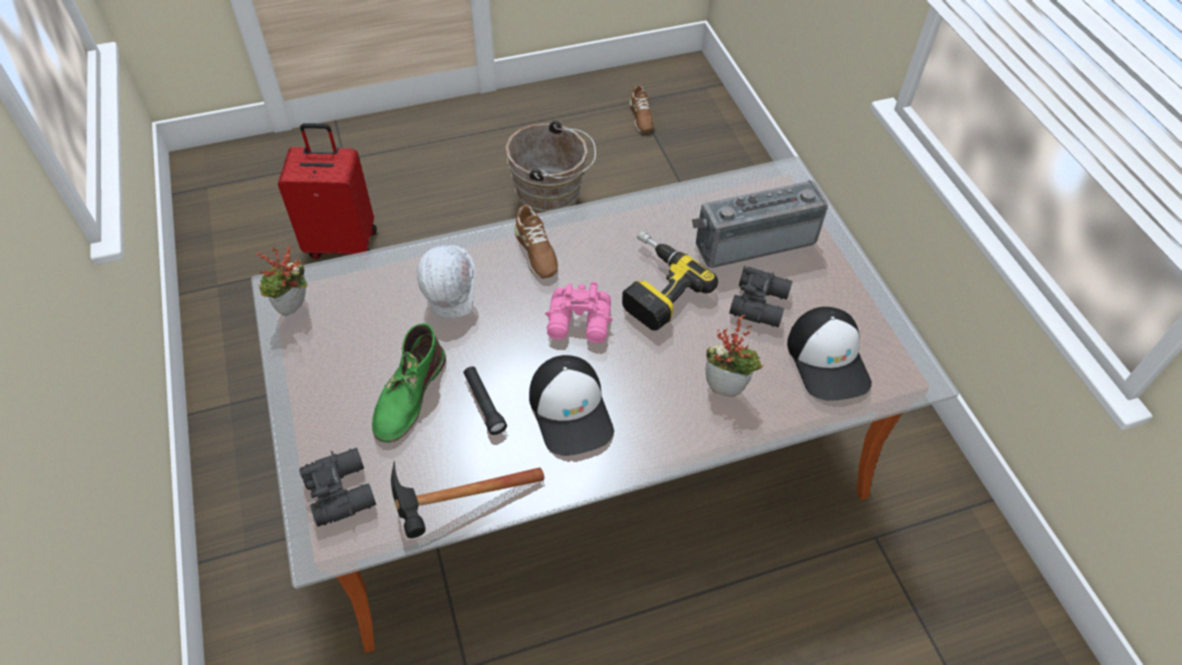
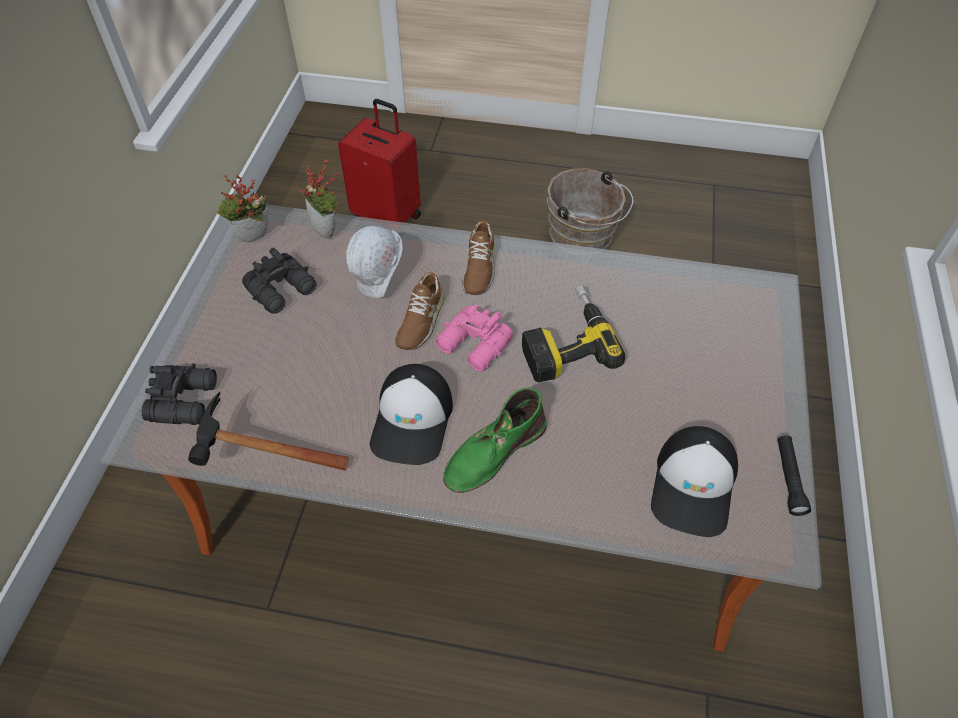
camera: 30 degrees right, 0 degrees up
green boot [372,323,446,443] -> green boot moved to [443,388,547,493]
black flashlight [464,366,507,435] -> black flashlight moved to [777,435,811,516]
brown shoe [629,85,654,132] -> brown shoe moved to [395,273,444,350]
radio [692,180,828,268] -> none
potted plant [706,315,763,397] -> potted plant moved to [300,159,338,239]
black binoculars [729,266,792,327] -> black binoculars moved to [242,248,317,314]

